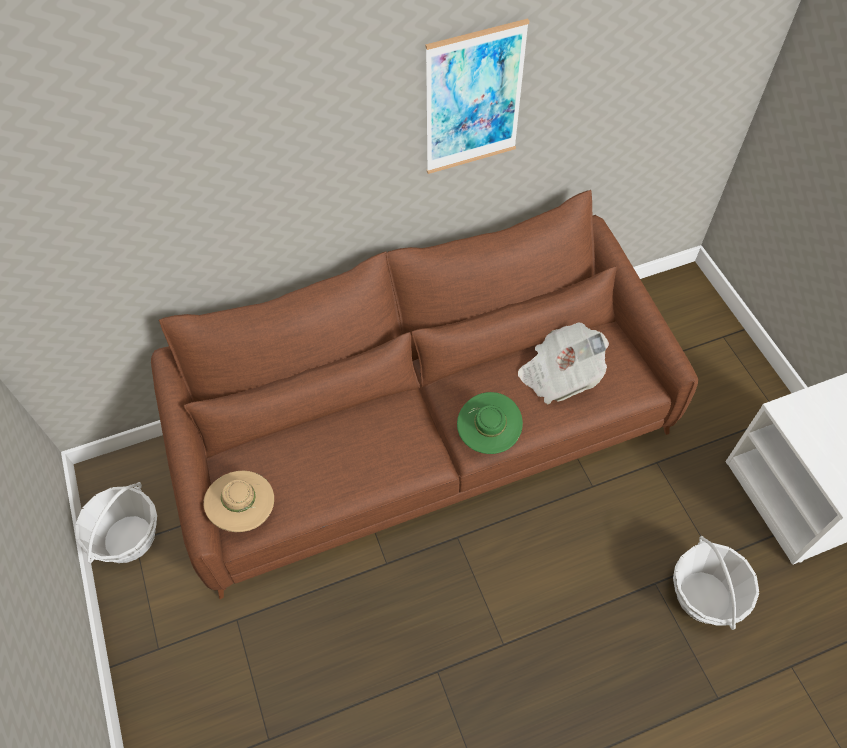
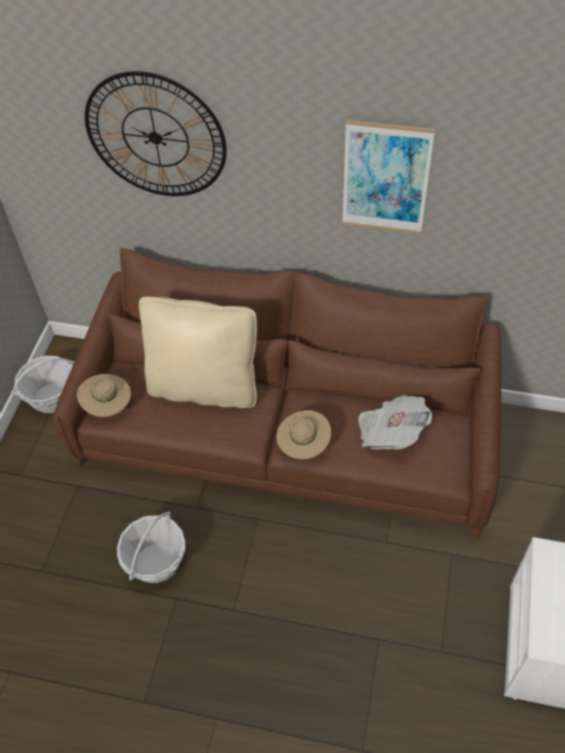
camera: 35 degrees right, 5 degrees down
green hat [457,392,523,454] -> beige hat [276,410,331,459]
basket [673,536,759,630] -> basket moved to [117,511,185,583]
none -> wall clock [85,71,227,196]
none -> beige pillow [139,297,257,408]

